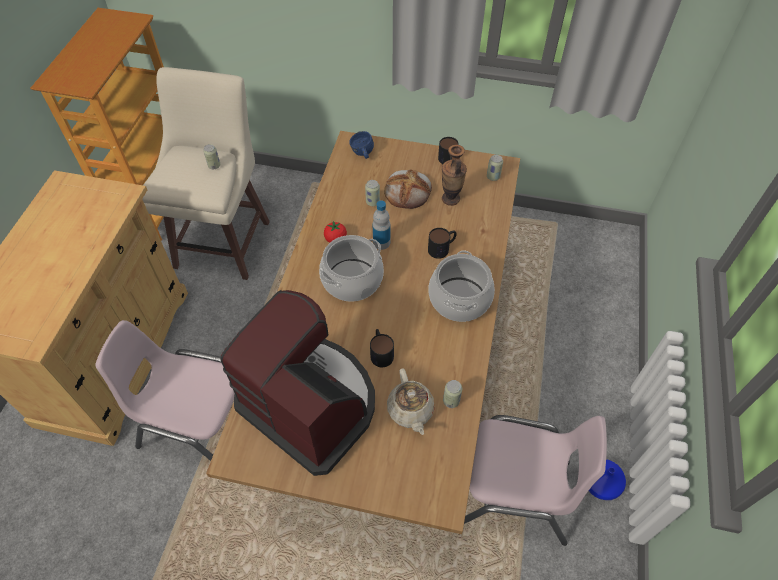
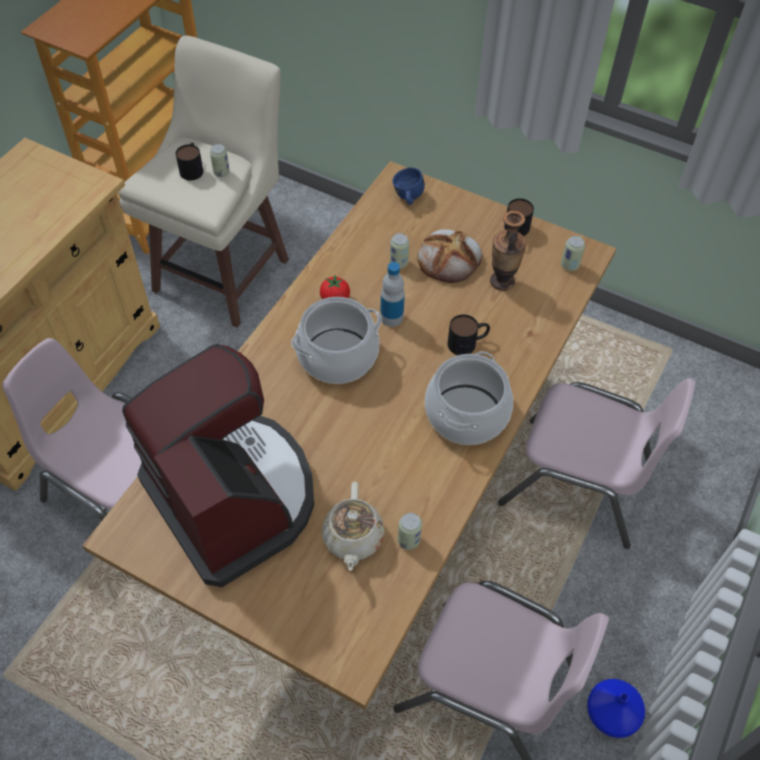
camera: 15 degrees right, 0 degrees up
mug [370,329,394,367] -> mug moved to [176,142,203,180]
none -> pink chair [498,378,695,549]

